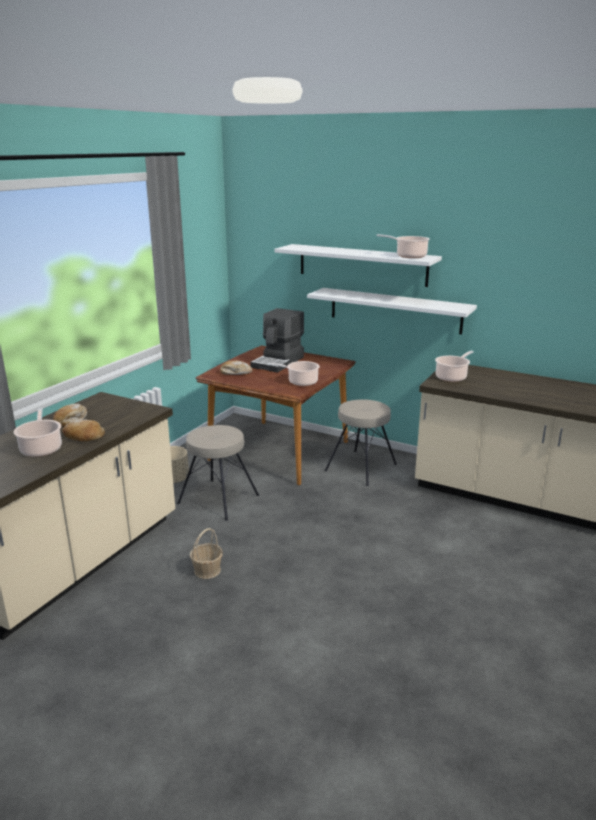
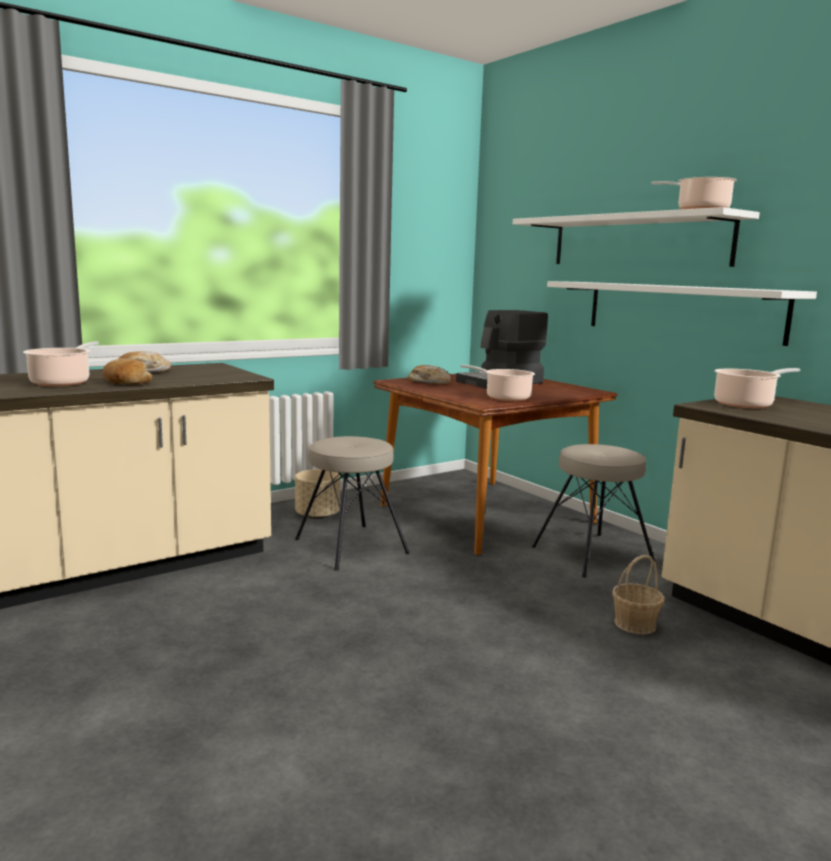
camera: 25 degrees right, 10 degrees down
basket [190,528,223,579] -> basket moved to [612,555,665,634]

